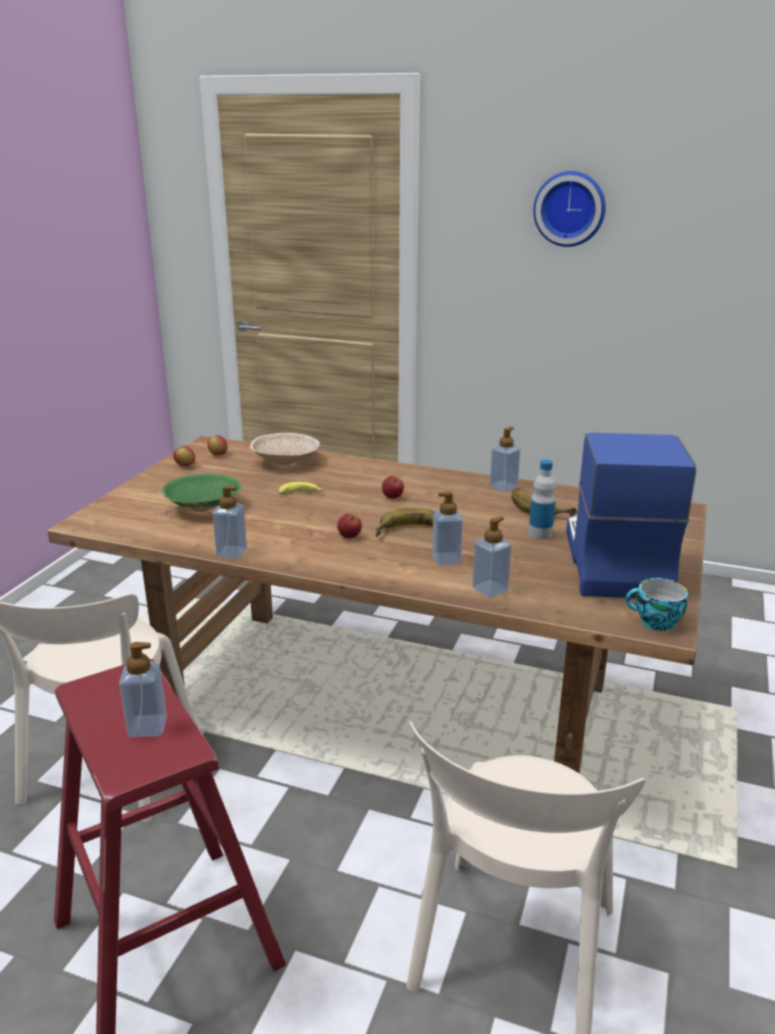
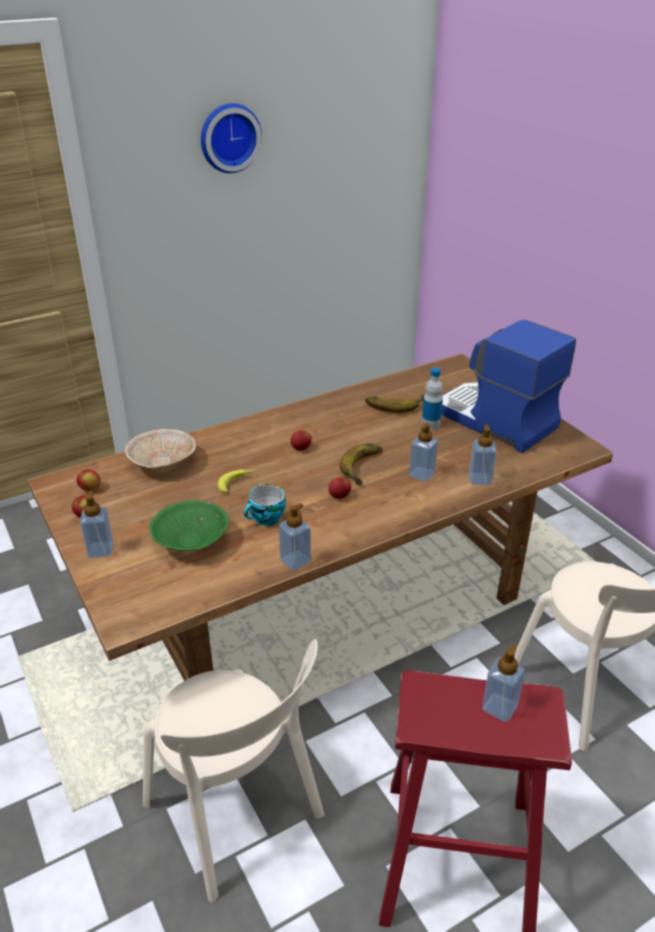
camera: 50 degrees left, 10 degrees up
soap dispenser [490,427,520,492] -> soap dispenser moved to [80,491,114,558]
cup [626,578,688,631] -> cup moved to [244,484,286,526]

